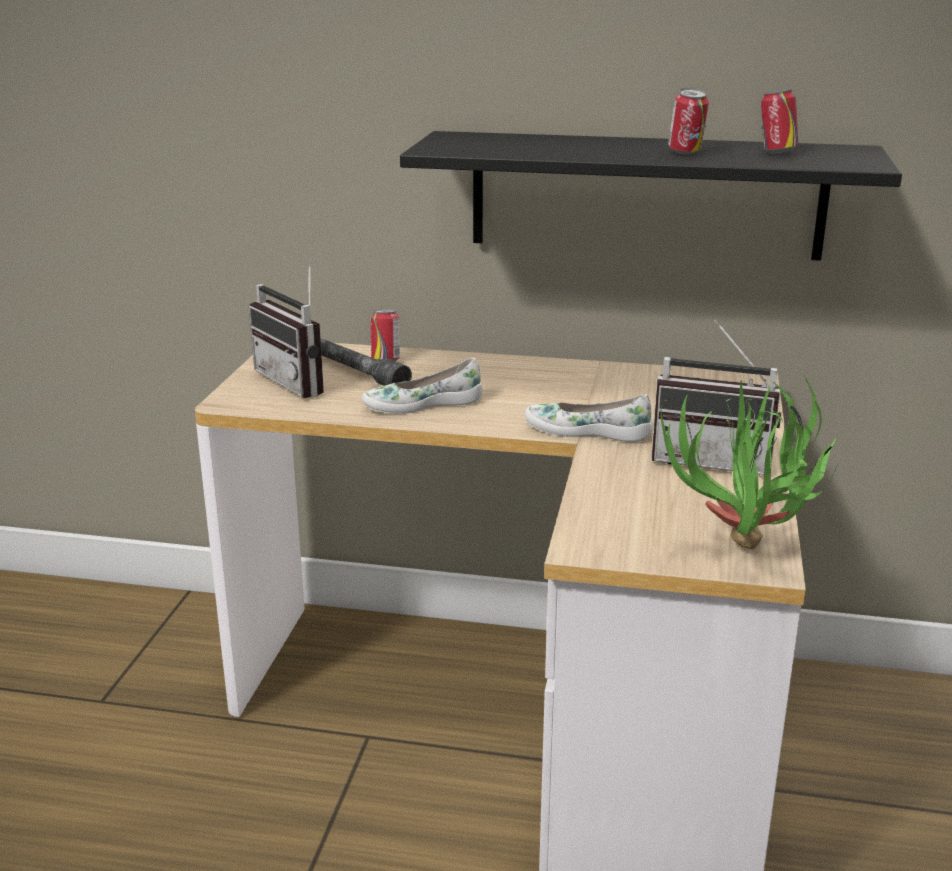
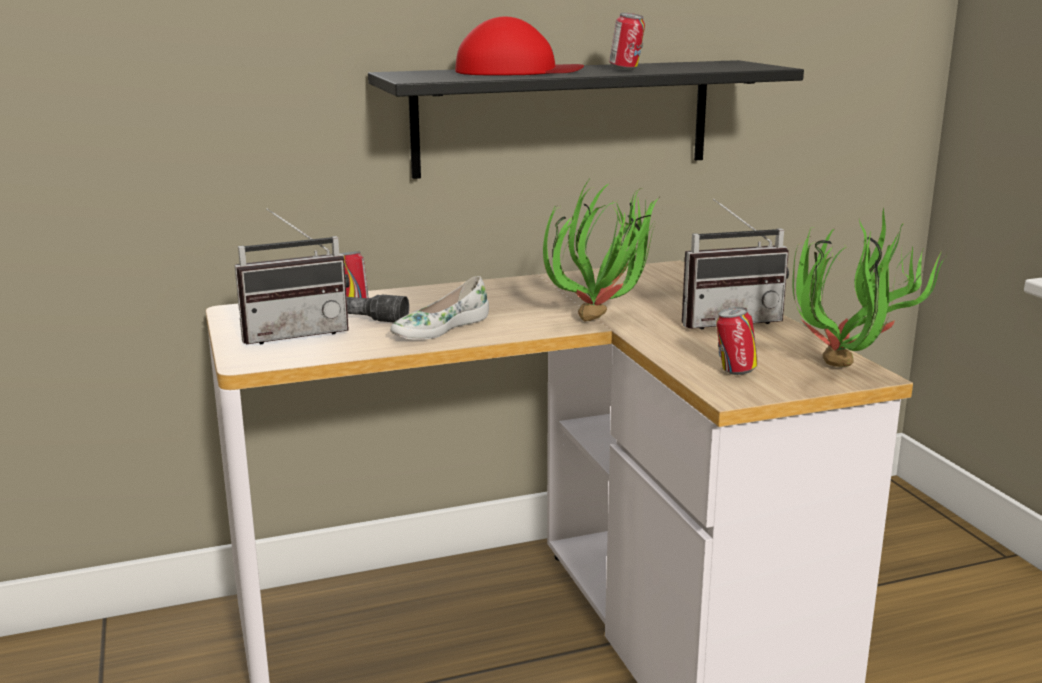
camera: 30 degrees left, 5 degrees down
radio [249,261,324,398] -> radio turned 45 degrees counterclockwise [235,208,349,344]
white shoe [525,394,653,442] -> potted plant [543,175,665,321]
can [761,89,798,154] -> can moved to [716,307,758,375]
none -> red cap [455,16,584,75]

